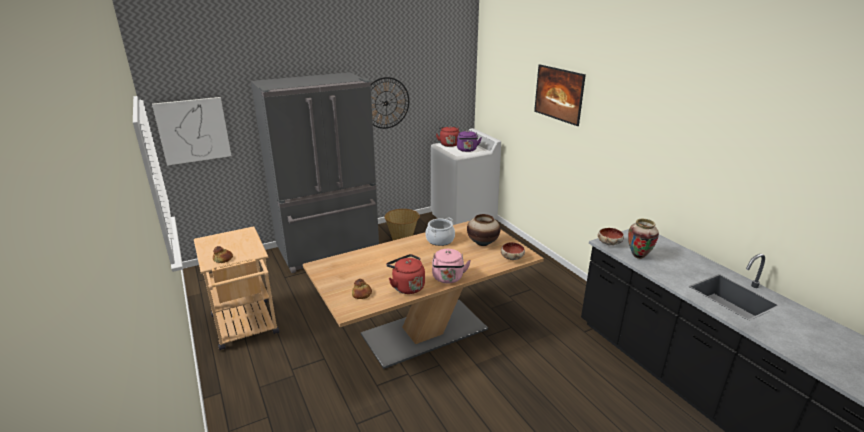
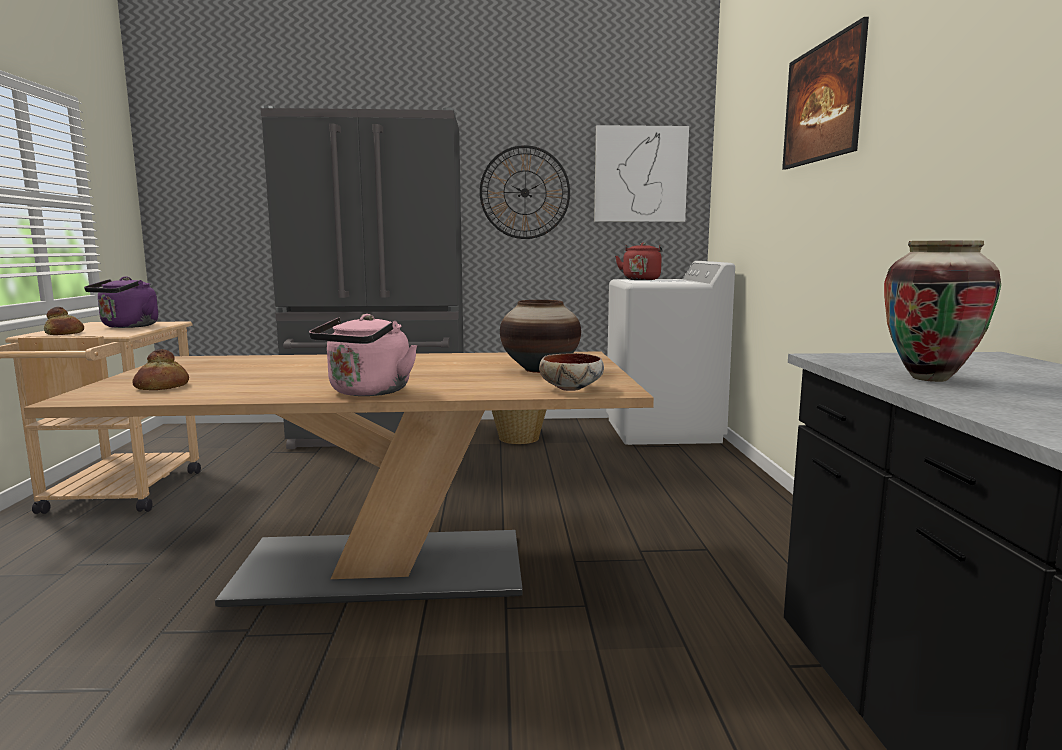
camera: 25 degrees right, 15 degrees down
picture [152,97,232,166] -> picture moved to [594,125,689,222]
red kettle [386,254,425,294] -> none
cooking pot [425,218,455,246] -> none
purple kettle [457,130,482,152] -> purple kettle moved to [84,276,158,328]
bowl [598,228,624,245] -> none

